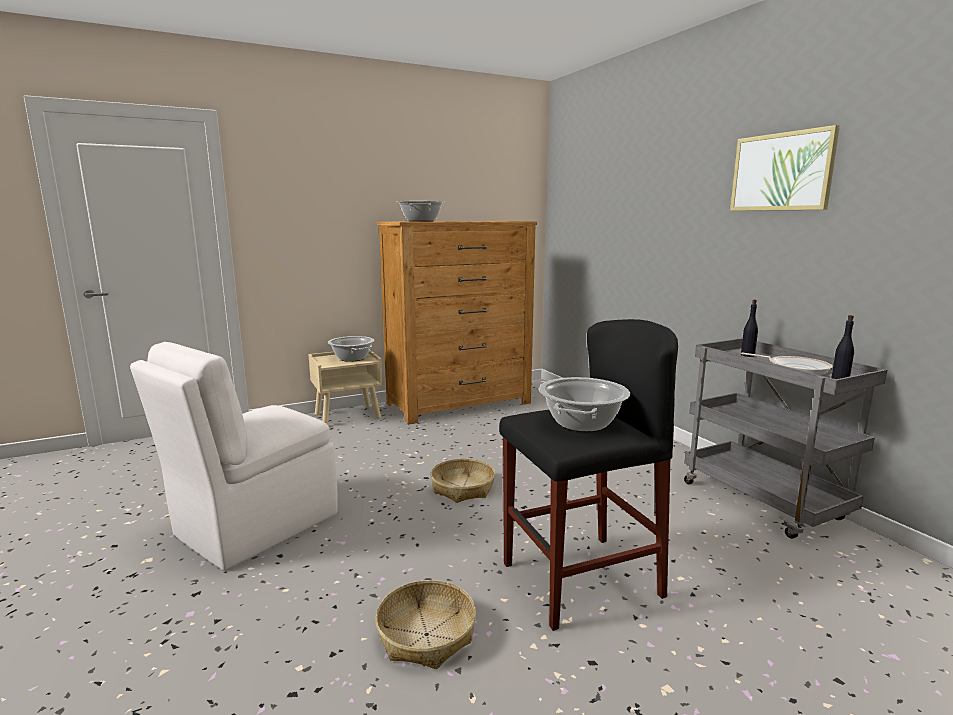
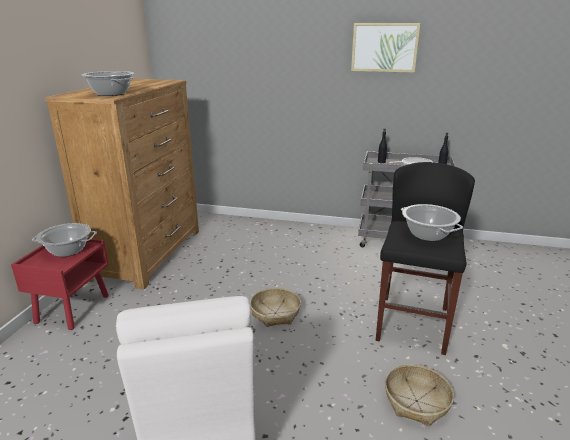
camera: 50 degrees left, 10 degrees up
beige nightstand [308,350,383,425] -> red nightstand [11,238,109,330]

